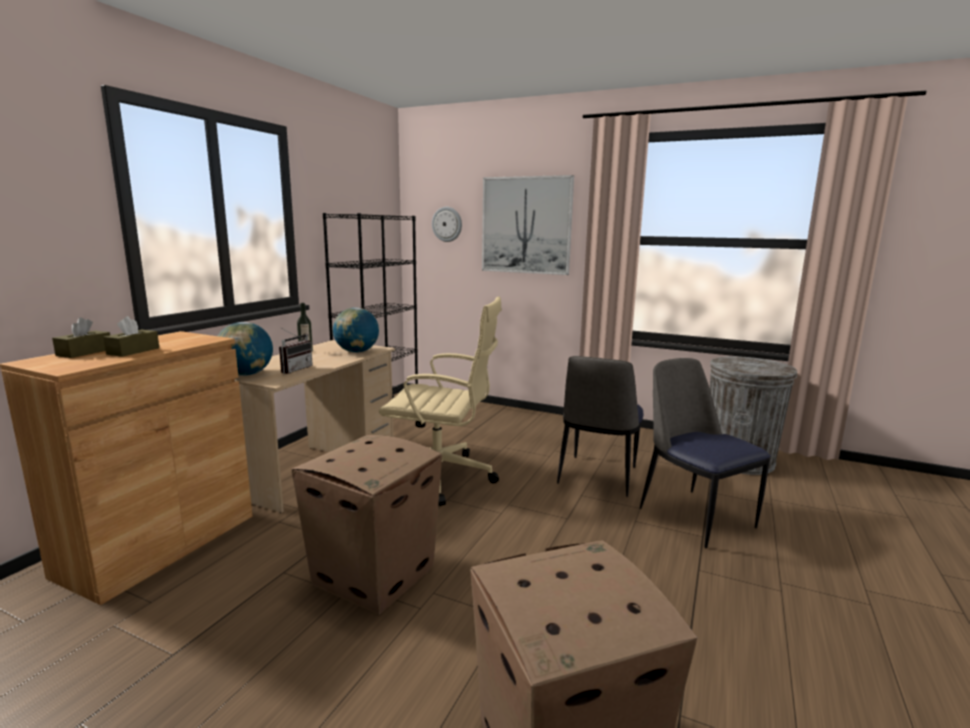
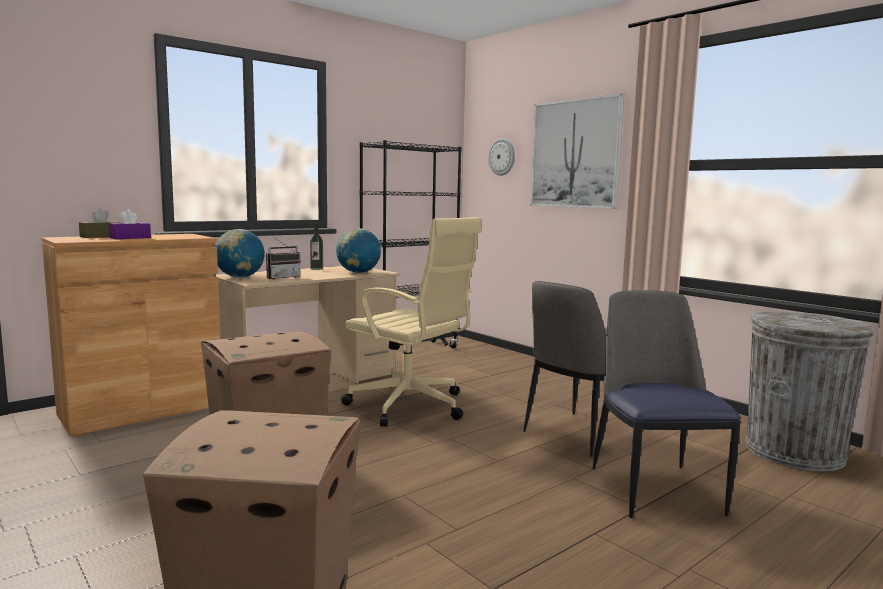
camera: 25 degrees right, 5 degrees down
brown tissue box [103,316,159,357] -> purple tissue box [109,209,151,239]

